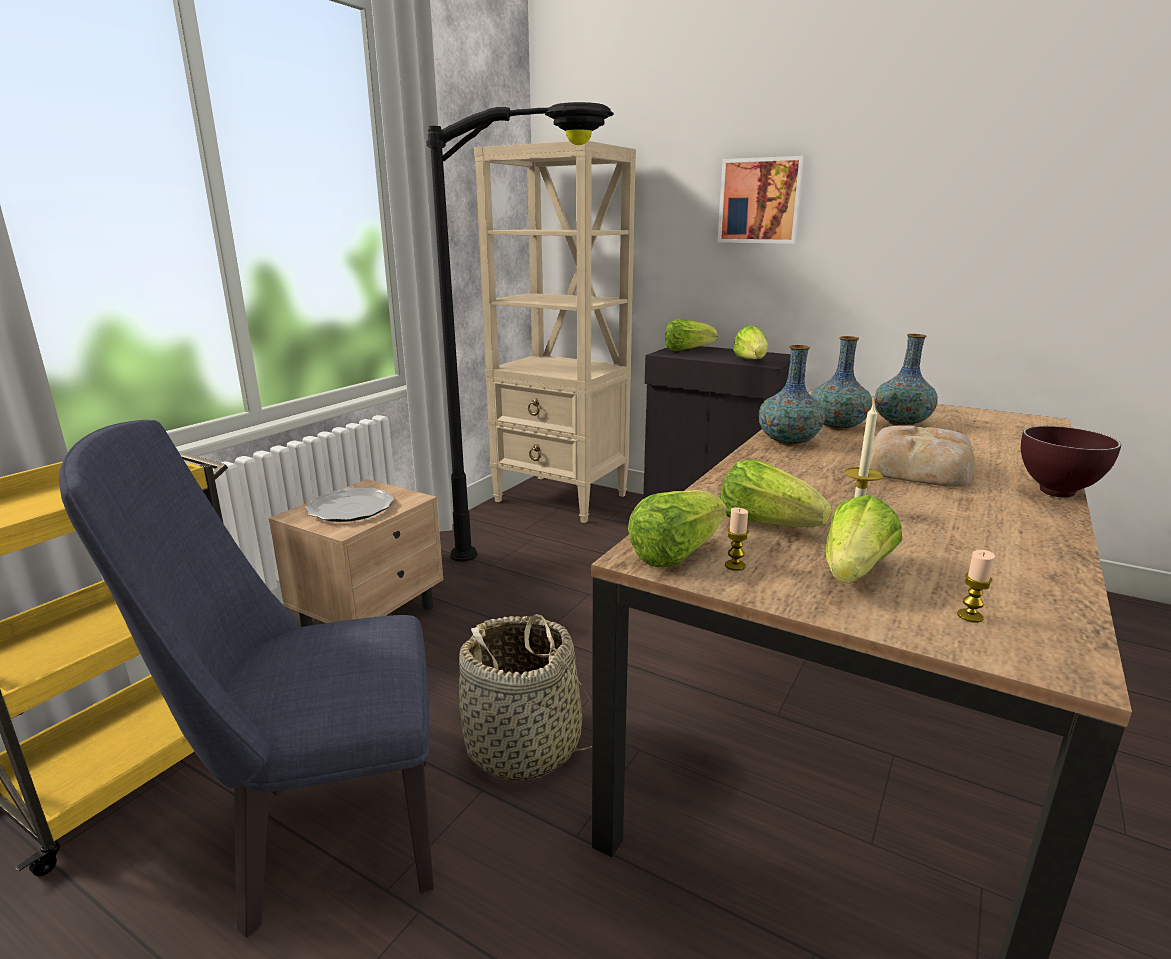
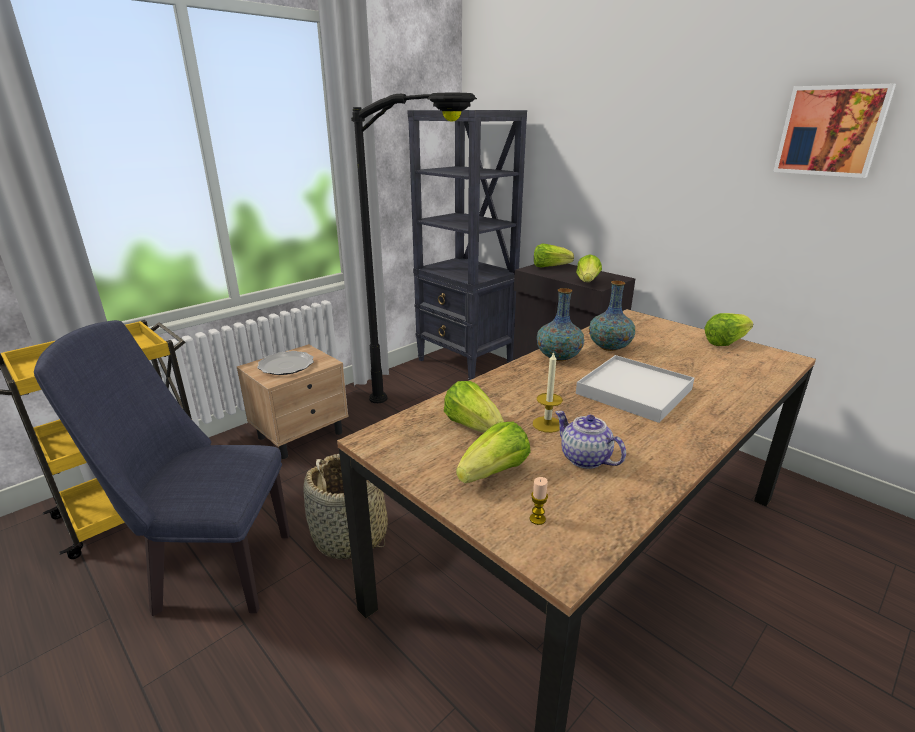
camera: 15 degrees right, 5 degrees up
beige bookcase [474,141,636,523] -> black bookcase [407,110,527,380]
lettuce [628,490,727,567] -> lettuce moved to [704,313,753,346]
picture [717,156,806,244] -> picture moved to [773,84,896,178]
candle [725,507,749,571] -> none
bread [869,425,977,487] -> white tray [576,355,694,423]
vase [875,334,938,426] -> none
brown bowl [1021,426,1121,498] -> none
none -> teapot [555,411,626,469]

